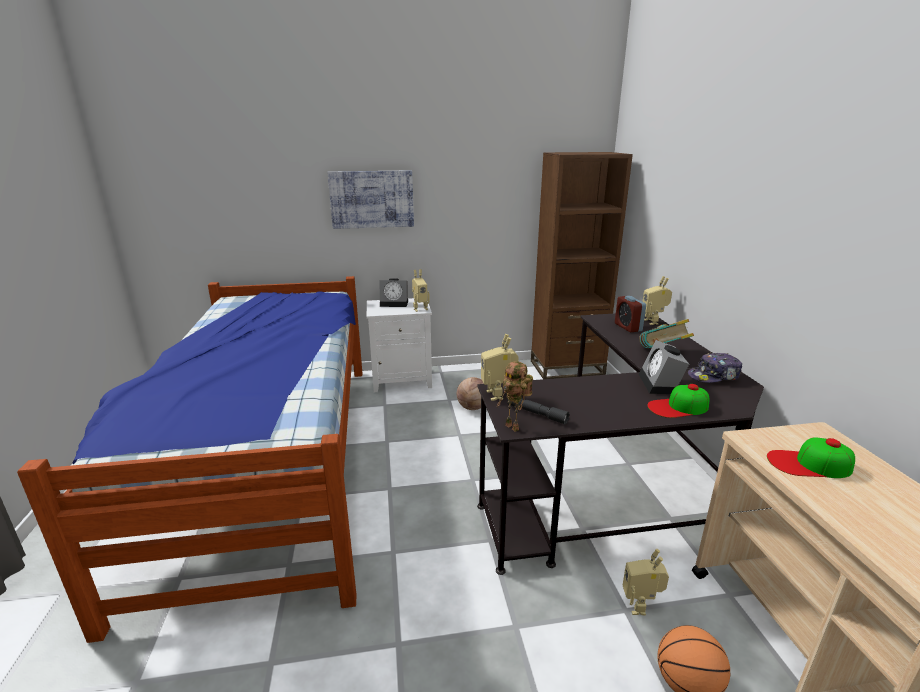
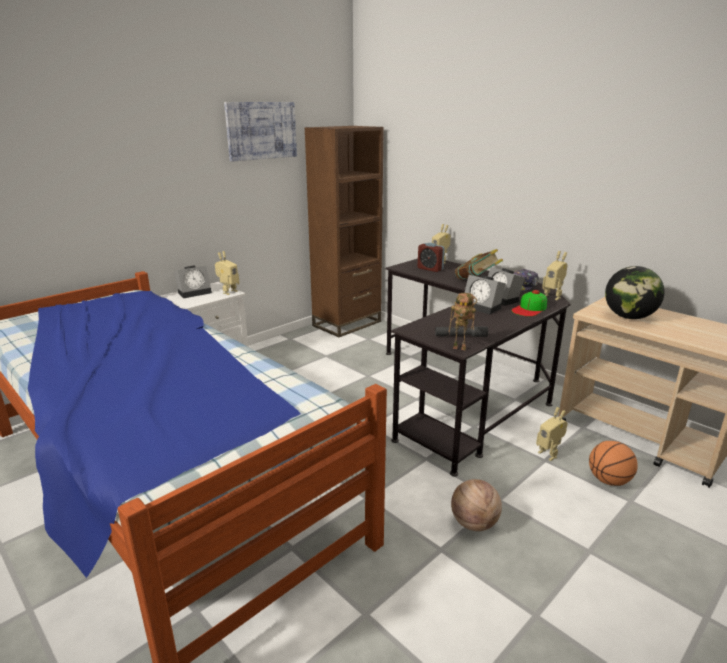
camera: 35 degrees left, 0 degrees up
picture [327,170,414,229] -> picture moved to [224,102,297,162]
basketball [457,377,484,410] -> basketball moved to [451,479,502,531]
toy robot [481,334,519,401] -> toy robot moved to [542,251,568,300]
cap [767,437,855,478] -> globe [605,266,665,319]
none -> alarm clock [464,275,506,315]

